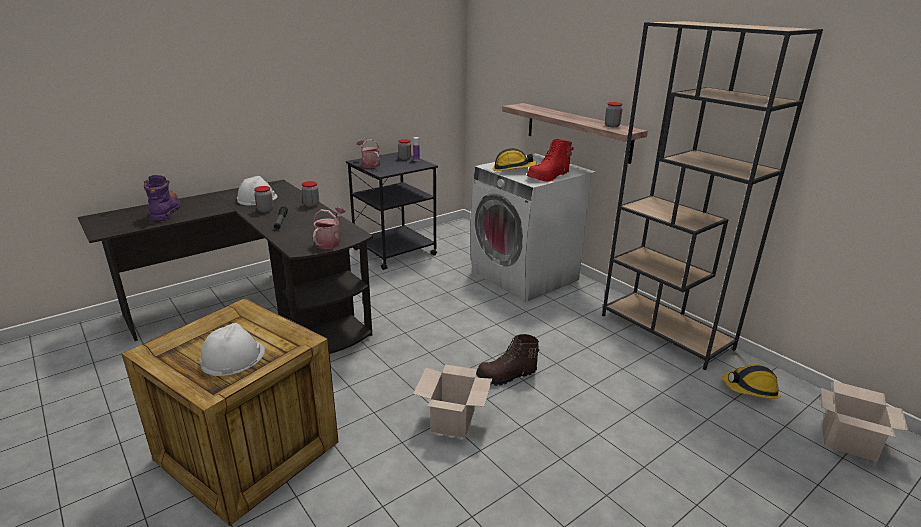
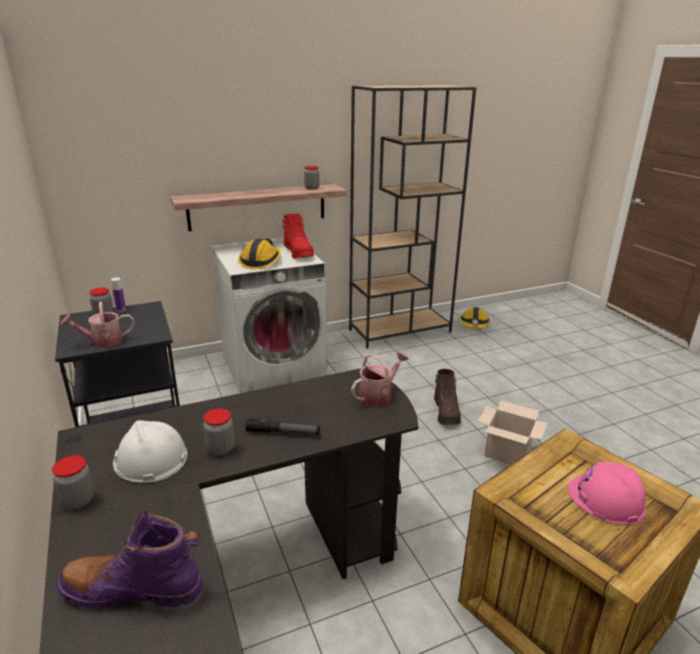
camera: 75 degrees left, 0 degrees up
white hard hat [200,323,265,376] -> pink hard hat [568,462,647,525]
jar [302,181,319,207] -> jar moved to [52,455,94,509]
watering can [313,207,346,249] -> watering can turned 105 degrees clockwise [351,352,409,407]
cardboard box [821,381,908,462] -> none

